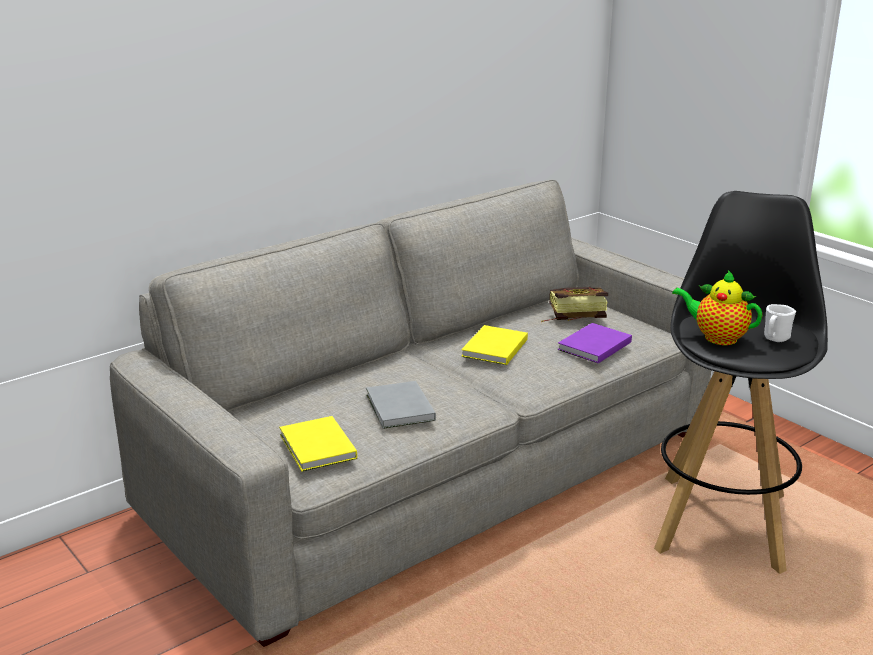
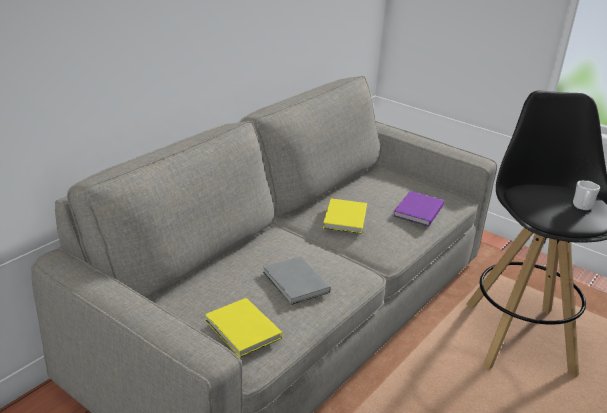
camera: 15 degrees left, 5 degrees up
book [541,287,608,322] -> none
teapot [672,270,762,345] -> none

